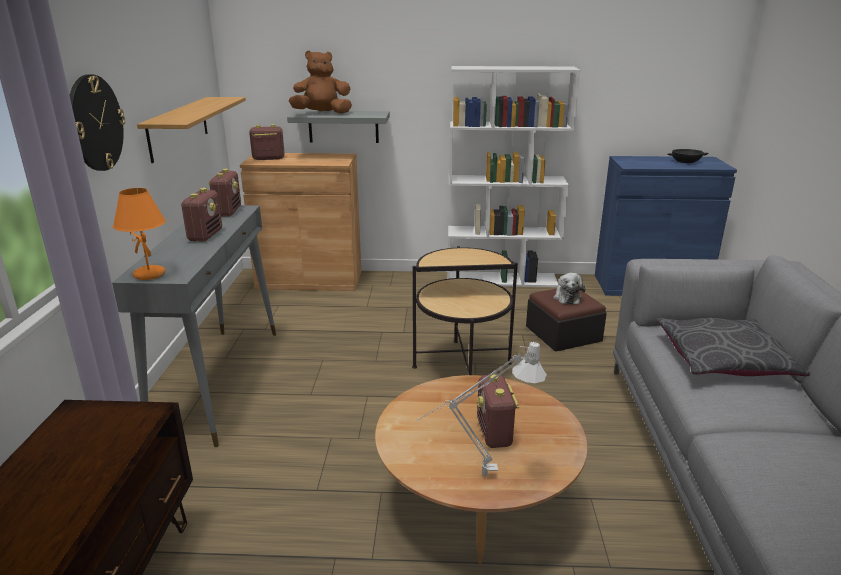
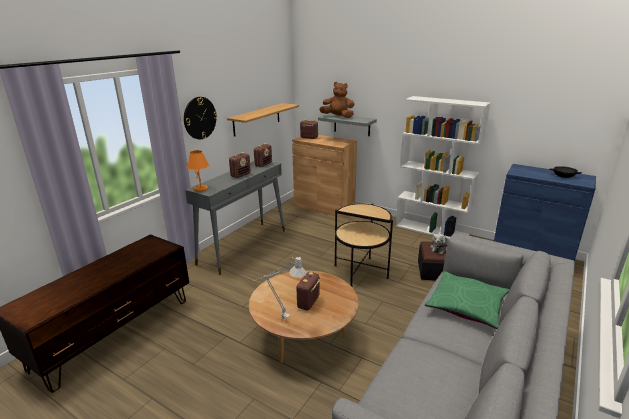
camera: 30 degrees right, 0 degrees up
grey pillow [656,318,810,376] -> green pillow [425,271,510,329]

